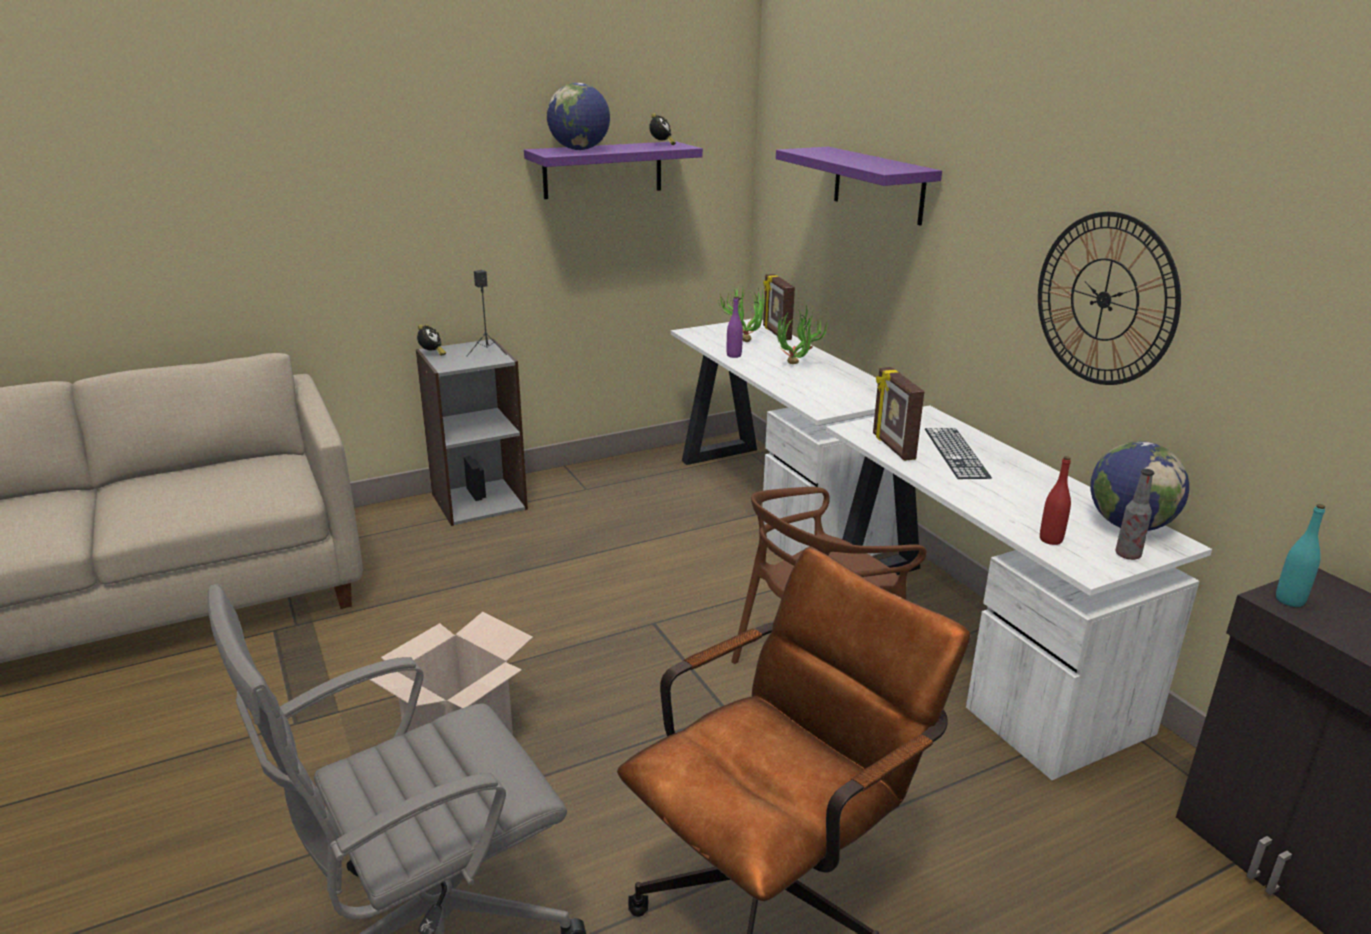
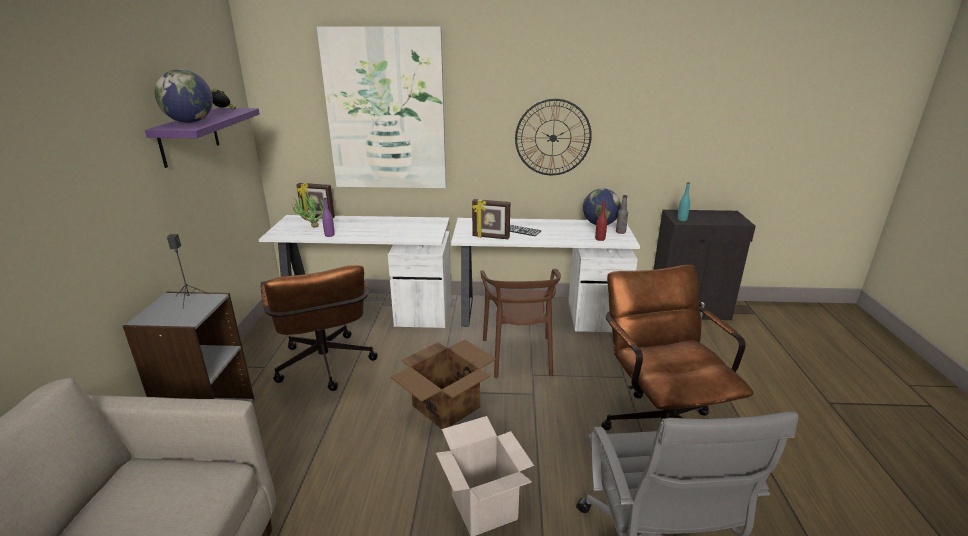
camera: 60 degrees left, 0 degrees up
alarm clock [417,324,446,356] -> none
purple shelf [776,147,942,226] -> picture [317,26,446,188]
potted plant [777,304,828,364] -> none
none -> brown office chair [261,265,378,391]
none -> cardboard box [391,340,497,429]

